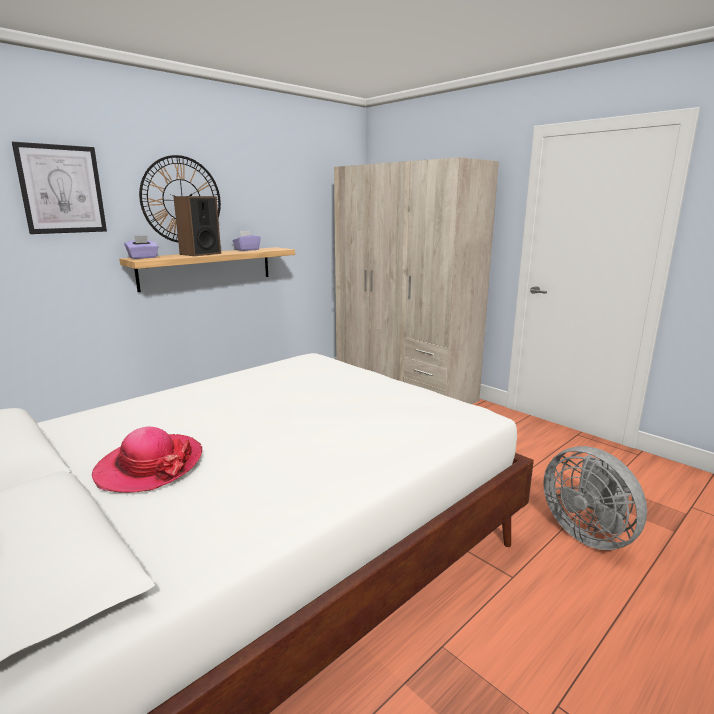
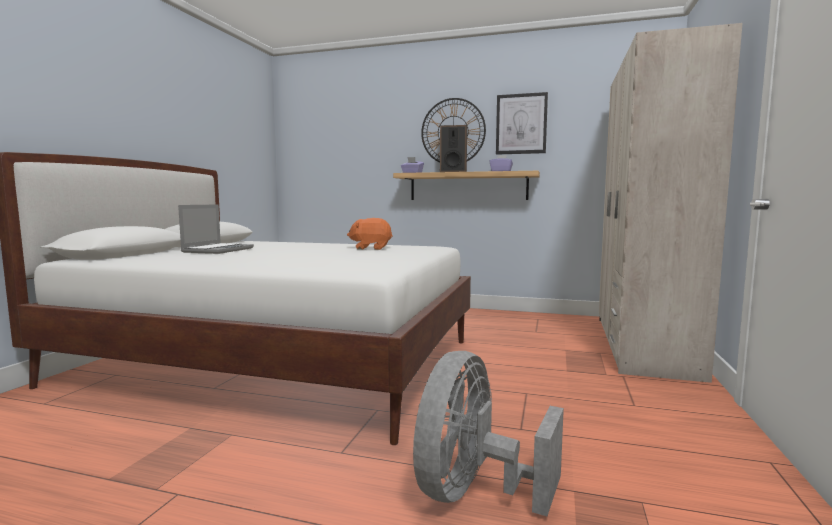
camera: 60 degrees right, 10 degrees down
picture [12,142,107,234] -> picture moved to [496,92,548,155]
hat [92,427,202,493] -> laptop [178,204,254,254]
none -> orange plush toy [347,218,393,250]

